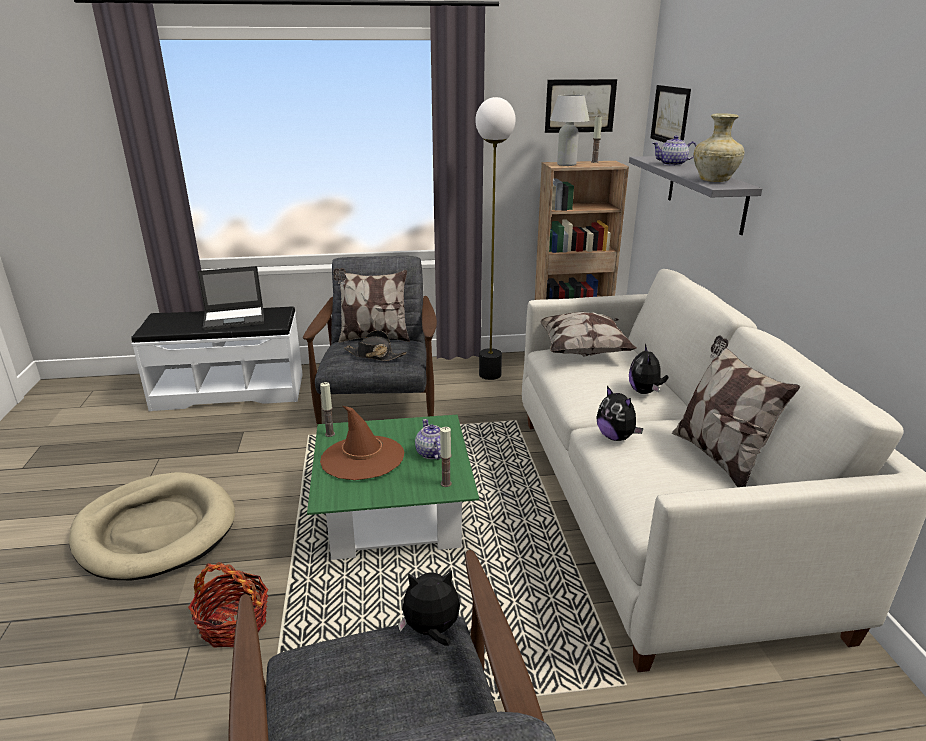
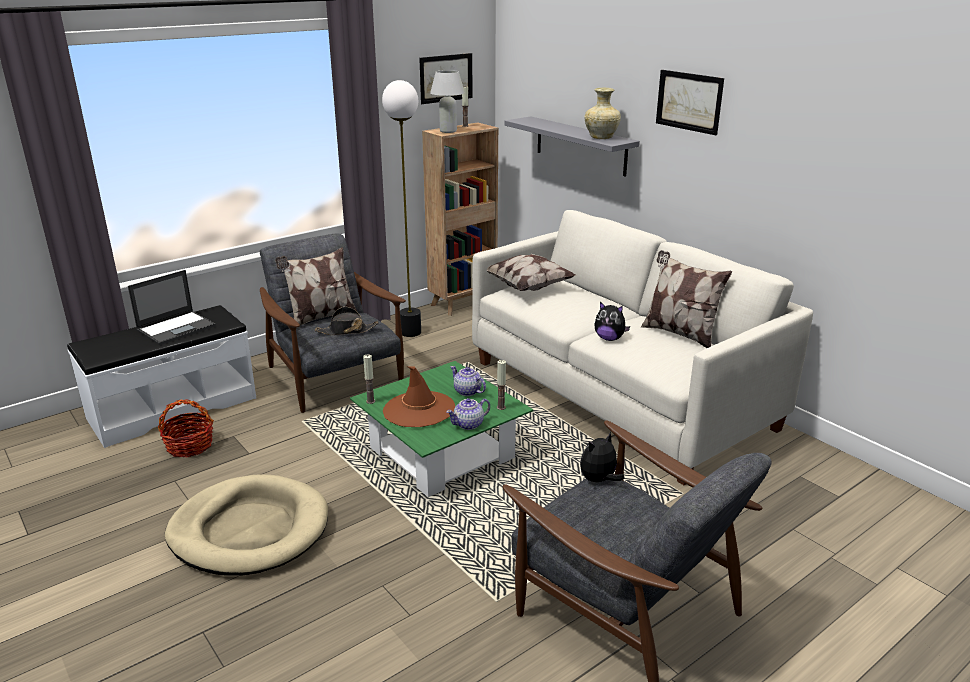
camera: 30 degrees left, 0 degrees up
basket [188,562,268,648] -> basket moved to [158,399,214,457]
plush toy [629,344,668,394] -> none
picture [650,85,691,143] -> picture moved to [656,70,724,135]
teapot [652,136,697,166] -> teapot moved to [446,398,490,430]

